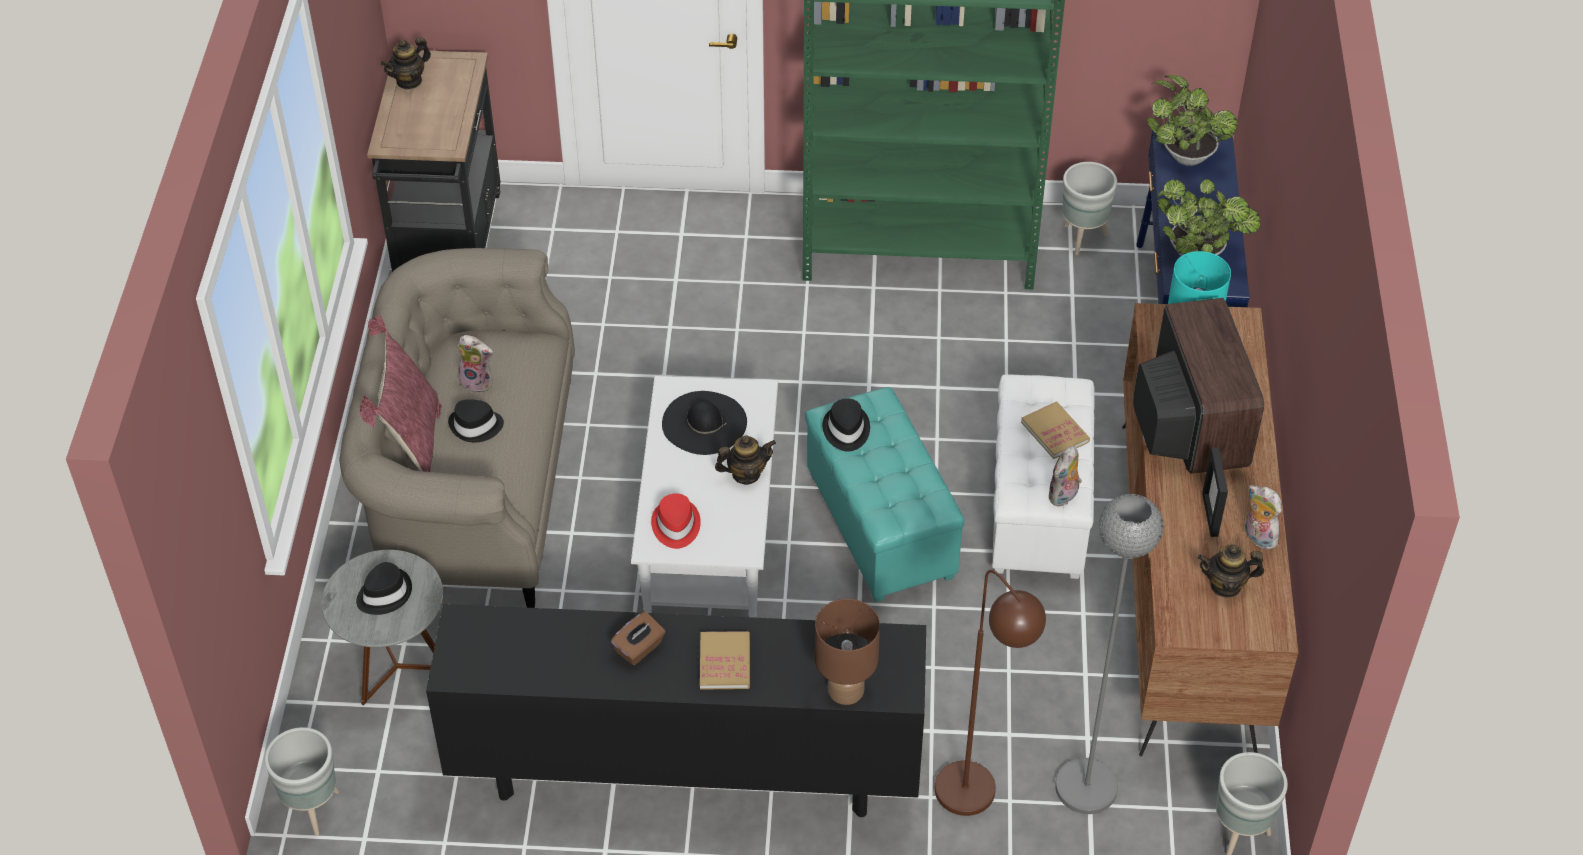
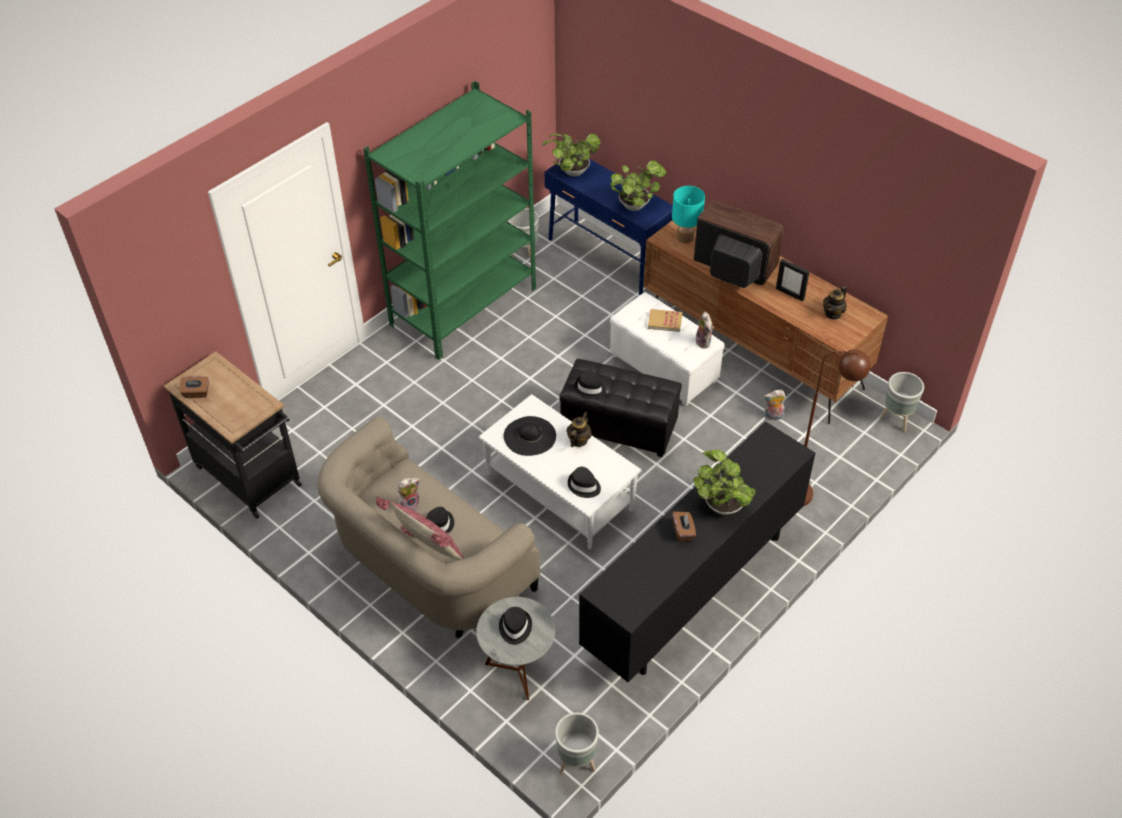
camera: 50 degrees left, 0 degrees up
teapot [381,37,431,90] -> brown tissue box [180,376,209,398]
red hat [651,493,701,549] -> black hat [568,467,601,498]
book [700,631,750,690] -> potted plant [694,450,756,515]
turquoise ottoman [805,387,964,602] -> black ottoman [559,359,682,457]
brown table lamp [815,599,880,705] -> none
grey floor lamp [1055,494,1164,814] -> none
plush toy [1245,485,1281,550] -> plush toy moved to [764,390,786,420]

